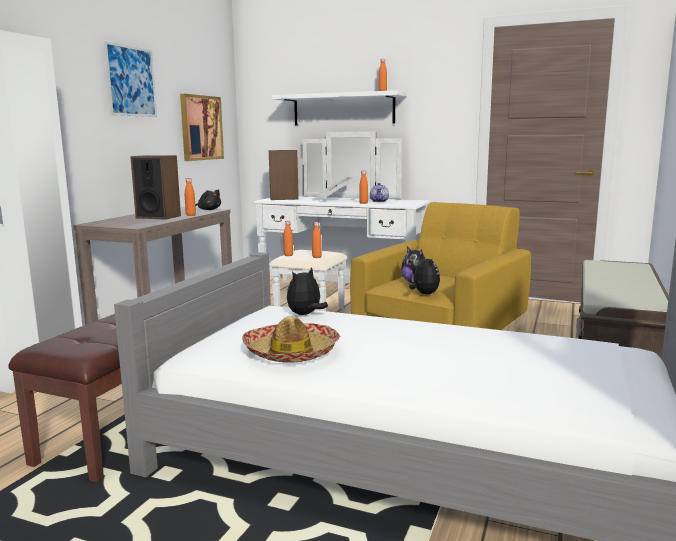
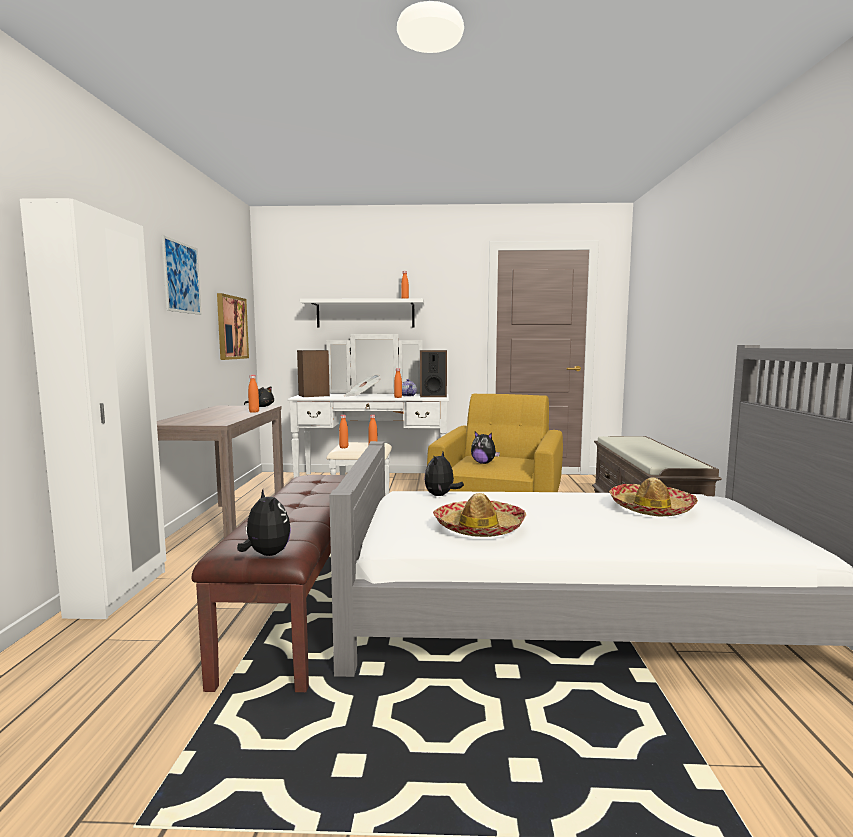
camera: 20 degrees left, 5 degrees down
speaker [130,155,181,220] -> speaker moved to [420,350,447,397]
plush toy [410,254,440,294] -> plush toy moved to [237,490,291,556]
none -> hat [609,477,698,516]

